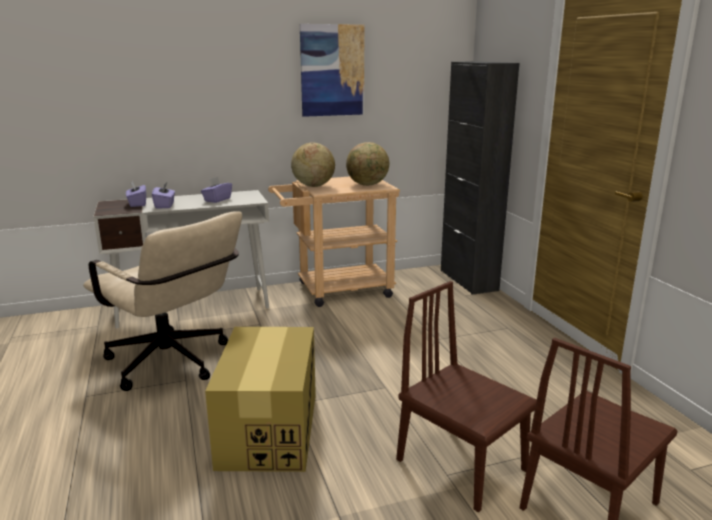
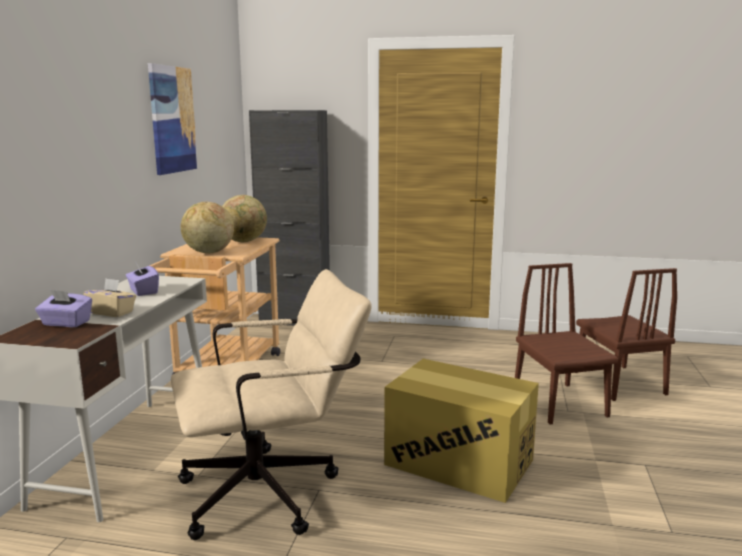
camera: 60 degrees left, 5 degrees down
purple tissue box [152,183,175,209] -> beige tissue box [83,278,136,317]
brown chair [396,281,537,512] -> brown chair turned 90 degrees clockwise [515,263,618,424]

